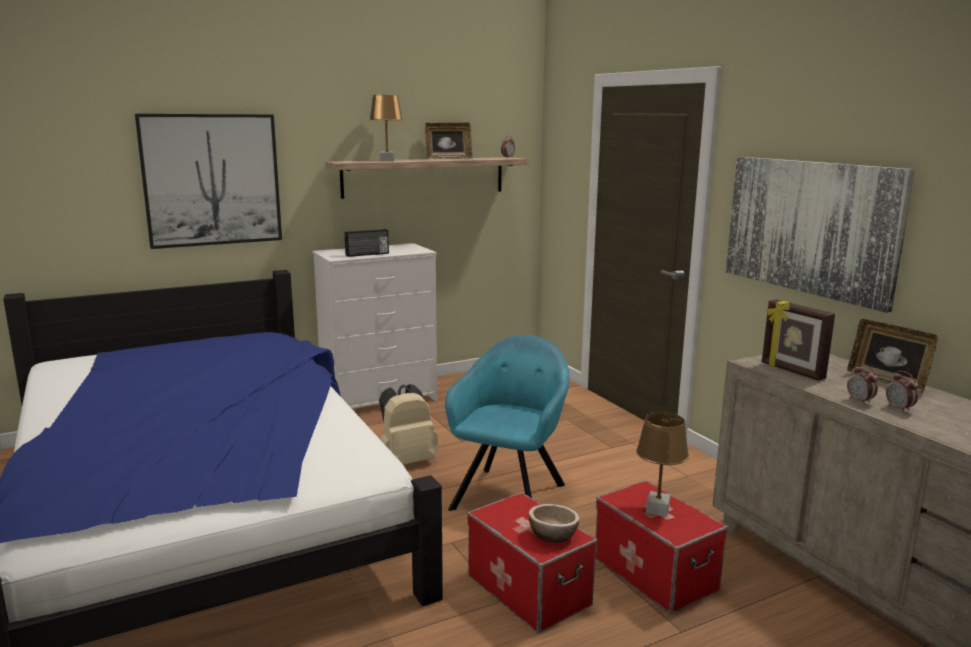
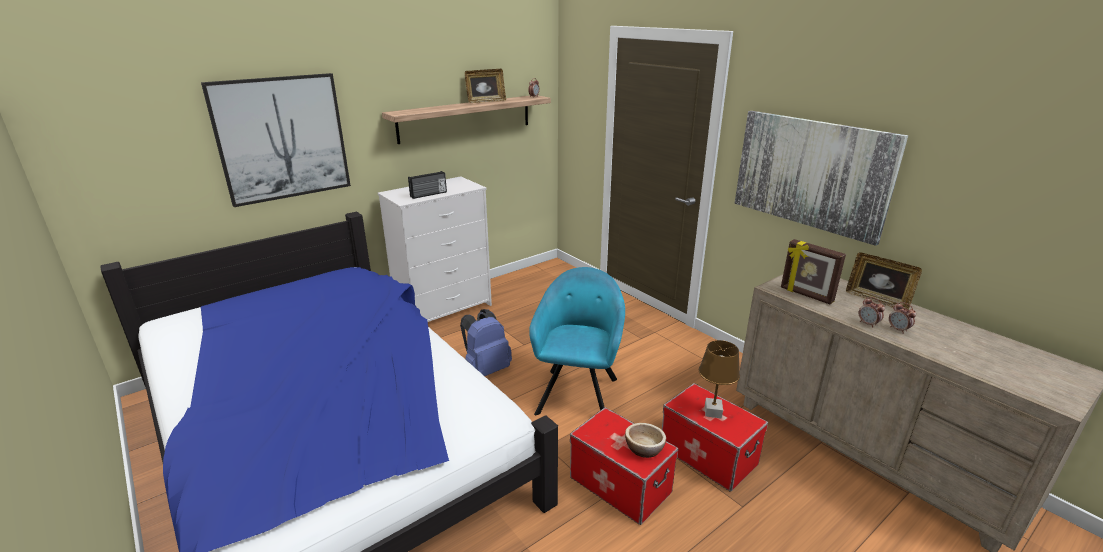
camera: 10 degrees left, 10 degrees up
brown table lamp [370,95,403,161] -> none
beige backpack [379,384,438,465] -> blue backpack [460,309,512,376]

